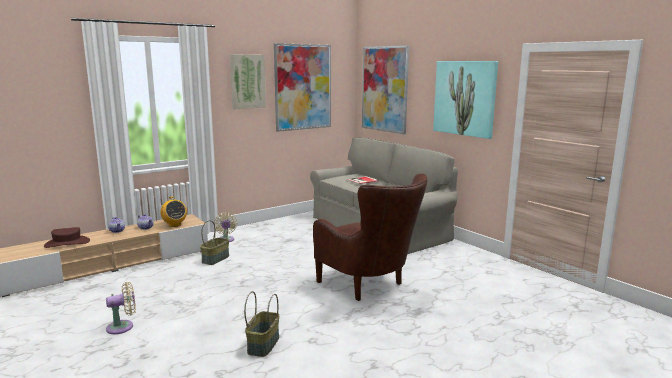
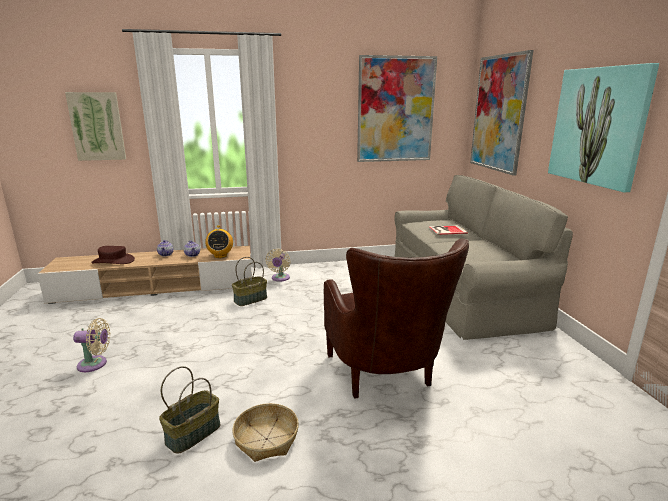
camera: 25 degrees right, 5 degrees up
picture [230,54,266,109] -> picture moved to [65,92,126,161]
none -> basket [232,403,299,462]

